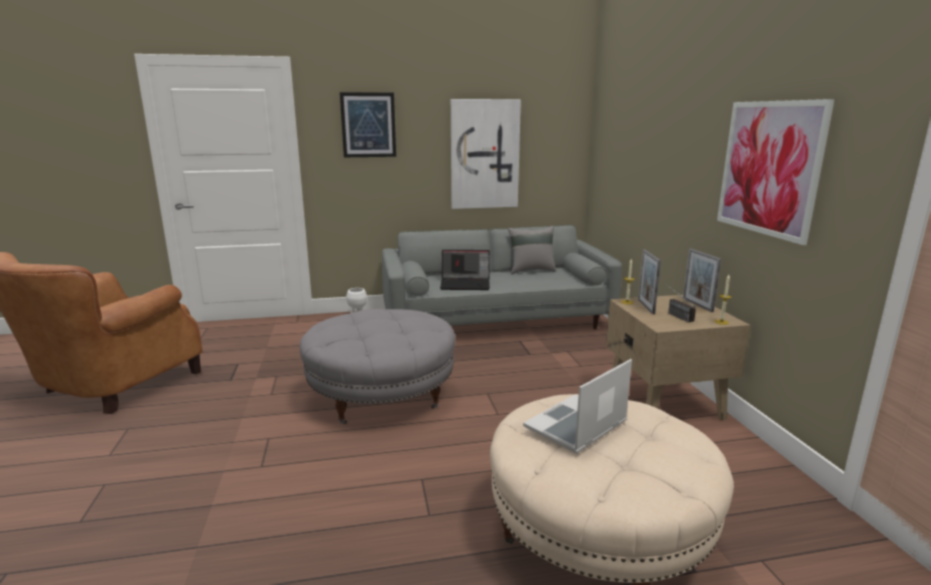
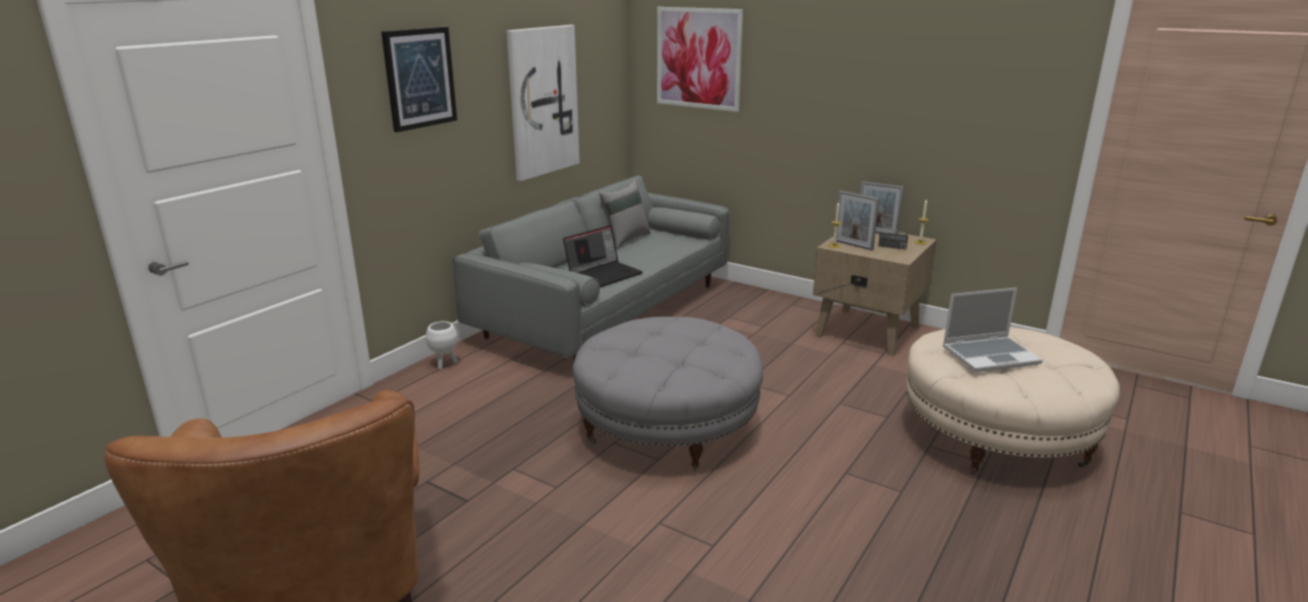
camera: 45 degrees left, 5 degrees up
laptop [523,359,632,453] -> laptop turned 105 degrees counterclockwise [943,288,1043,372]
picture [717,99,835,245] -> picture moved to [657,7,743,112]

